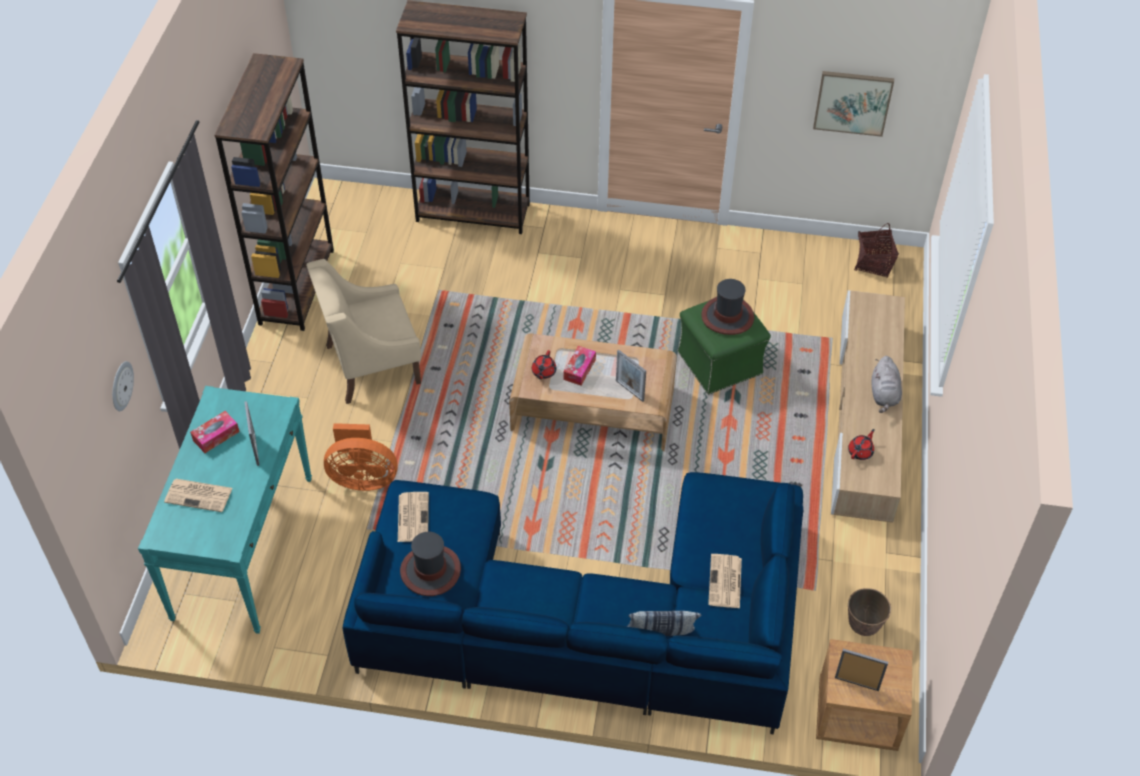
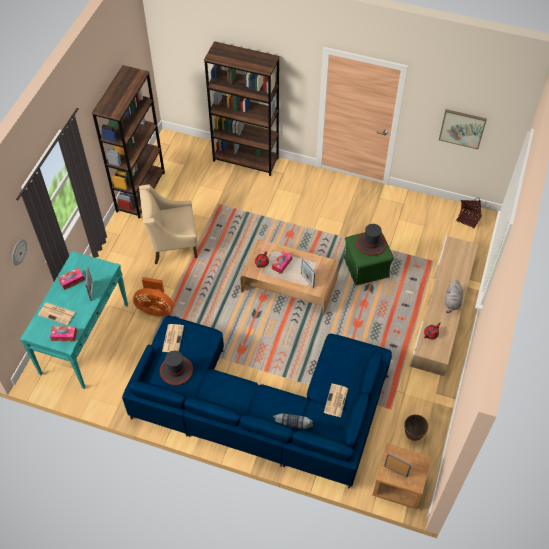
camera: 10 degrees right, 5 degrees up
none -> tissue box [50,326,77,341]

